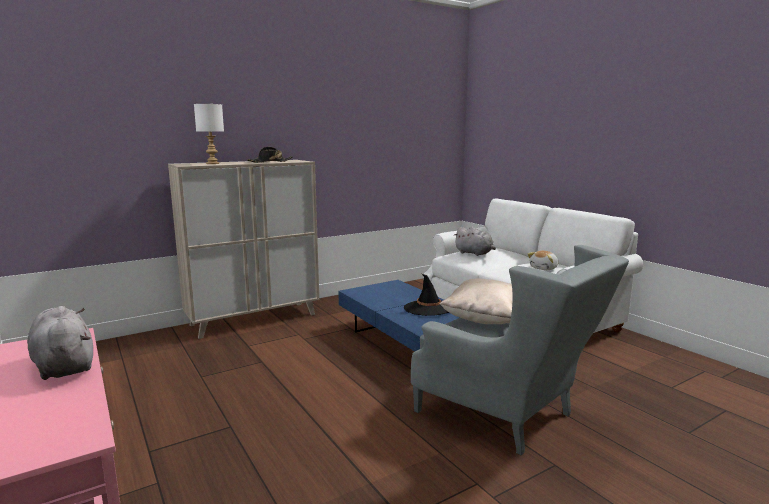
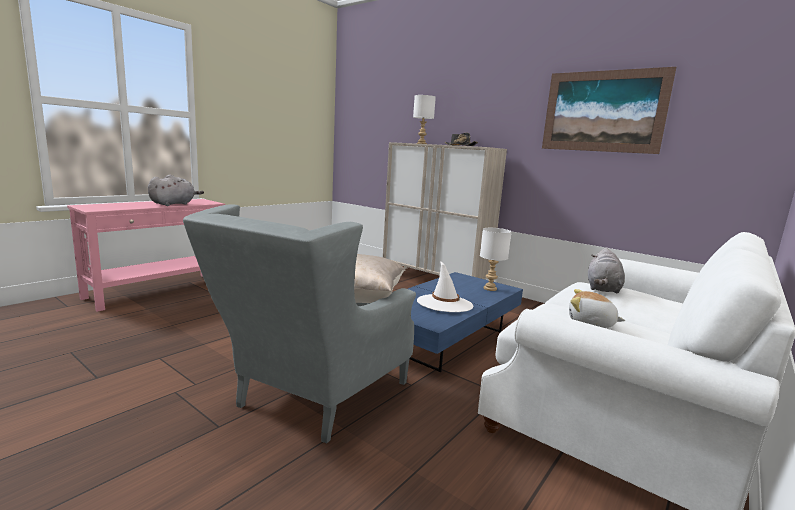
camera: 70 degrees right, 0 degrees up
black hat [404,274,449,316] -> white hat [417,261,474,312]
none -> white table lamp [480,228,512,291]
none -> picture [542,67,676,154]

